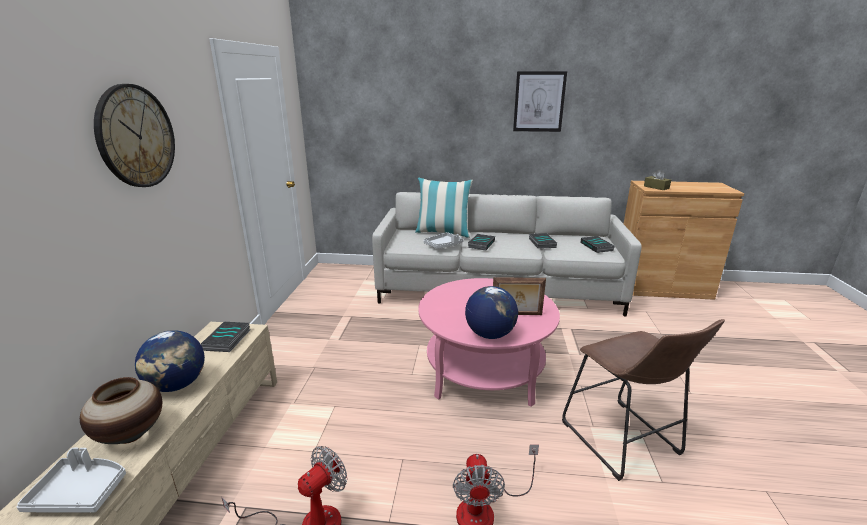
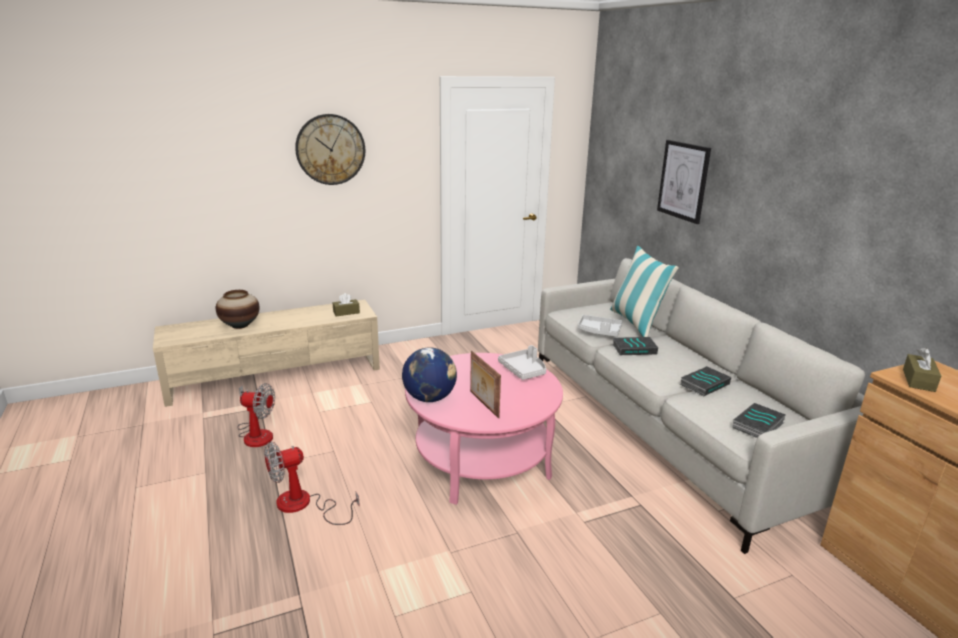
camera: 60 degrees right, 0 degrees up
grey tray [17,448,126,513] -> grey tray moved to [498,345,546,380]
globe [135,330,205,392] -> none
book [201,322,250,352] -> brown tissue box [333,293,360,316]
picture [513,71,567,132] -> picture moved to [657,140,711,224]
brown stool [562,319,725,481] -> none

